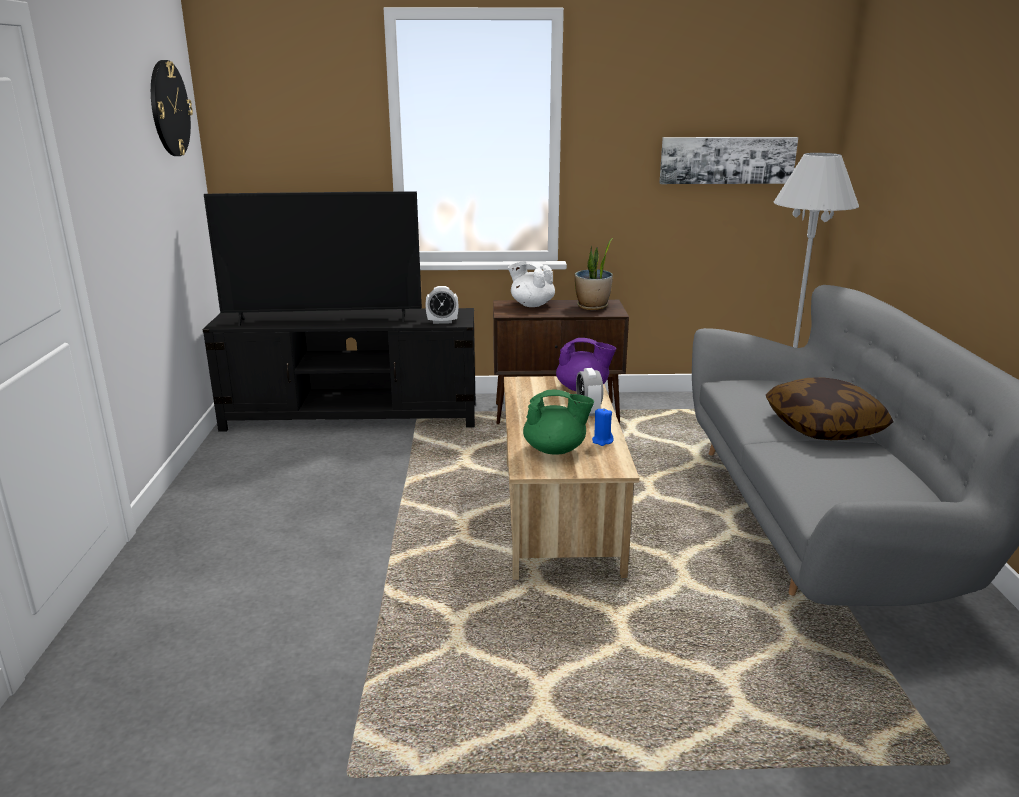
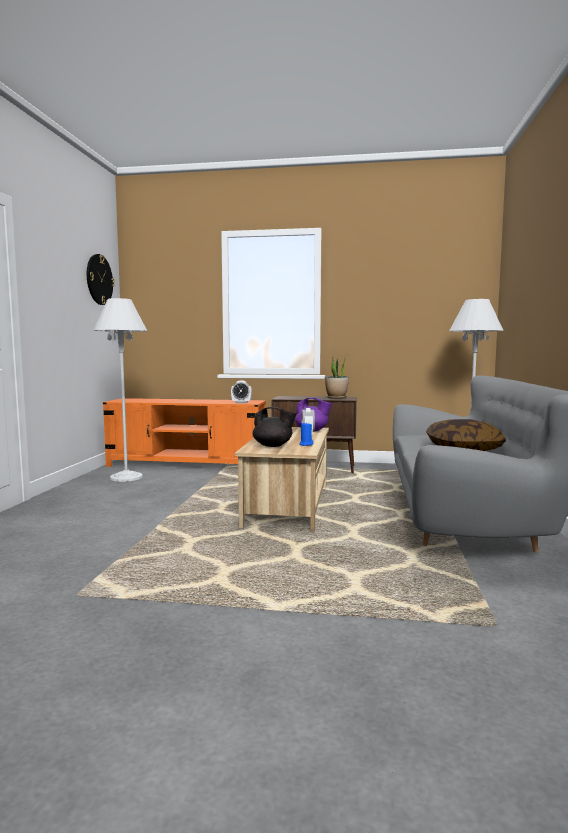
camera: 10 degrees right, 15 degrees down
black tv stand [203,308,476,431] -> orange tv stand [103,398,266,467]
television [204,191,422,326] -> none
white teapot [508,261,555,307] -> none
green teapot [523,389,594,454] -> black teapot [253,407,297,447]
picture [659,137,798,184] -> none
none -> white floor lamp [93,298,147,482]

